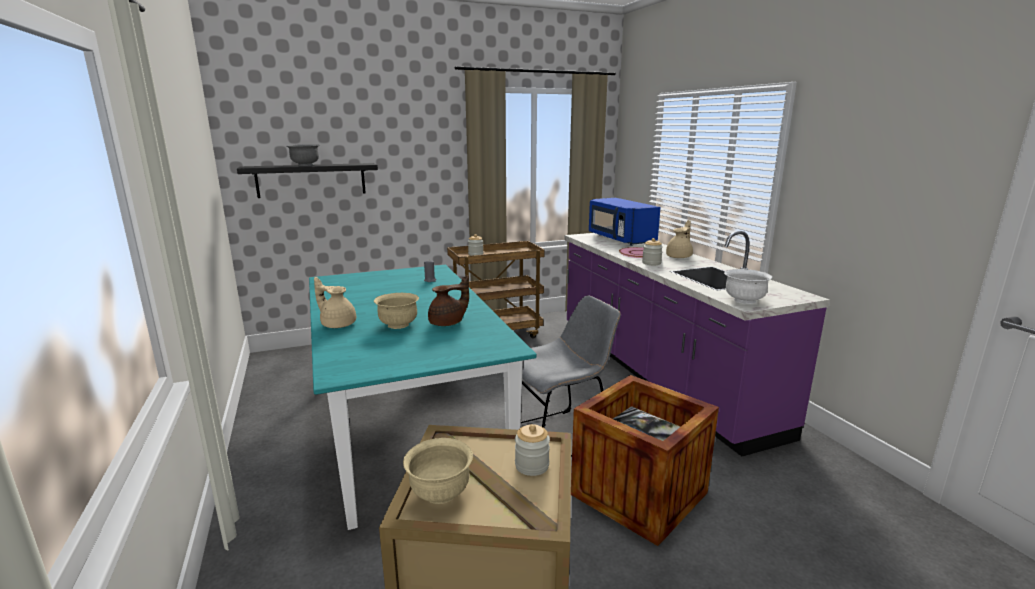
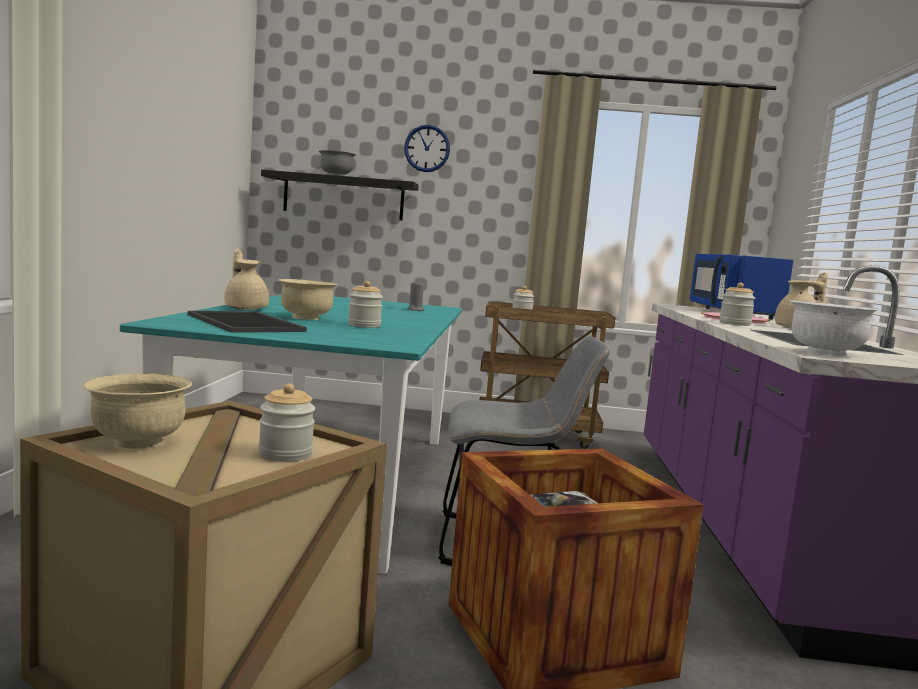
camera: 25 degrees right, 10 degrees down
brown teapot [428,276,469,326] -> jar [348,281,383,328]
none -> tray [188,311,307,333]
none -> wall clock [404,125,450,172]

